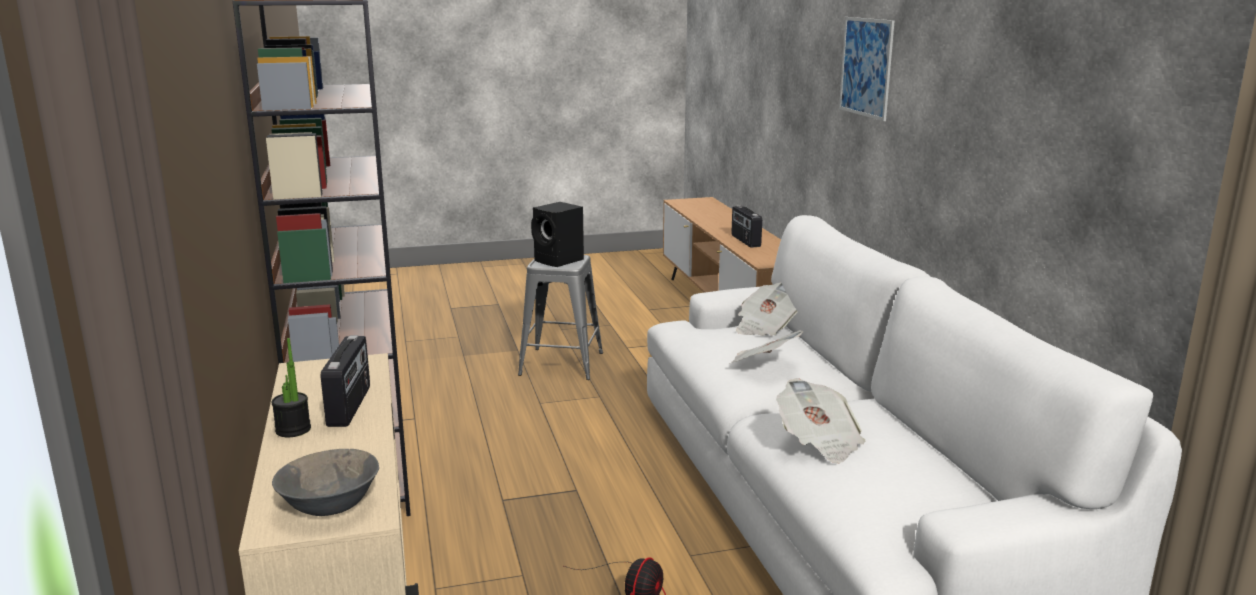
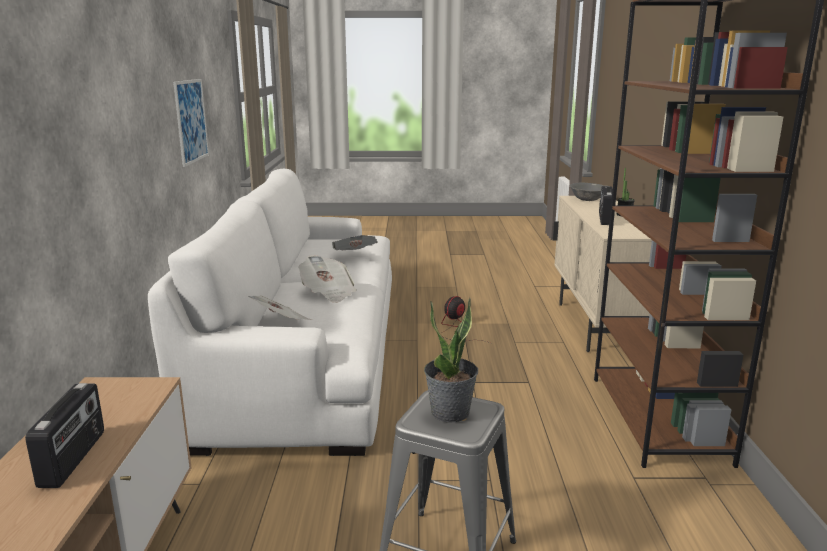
camera: 165 degrees left, 0 degrees up
black speaker [531,202,584,267] -> potted plant [424,298,478,422]
picture [839,17,895,121] -> picture moved to [173,79,209,167]

